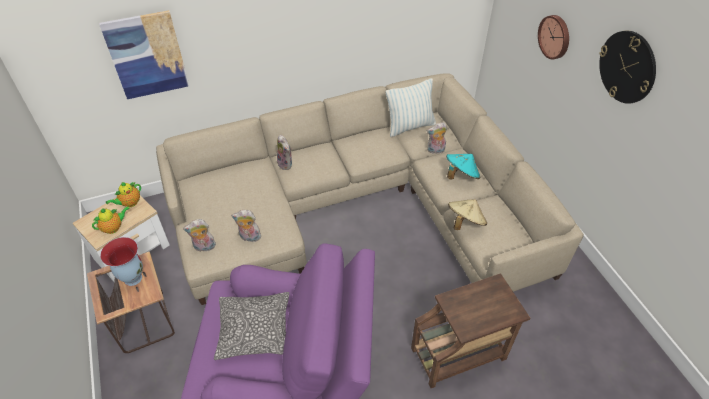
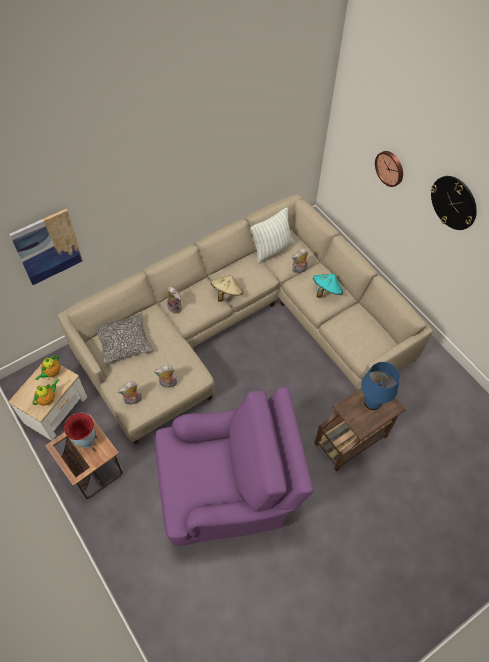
camera: 15 degrees left, 10 degrees up
pillow [214,292,289,360] -> pillow moved to [95,313,153,365]
beige hat [448,199,487,230] -> beige hat moved to [211,275,243,302]
none -> blue table lamp [361,362,400,410]

